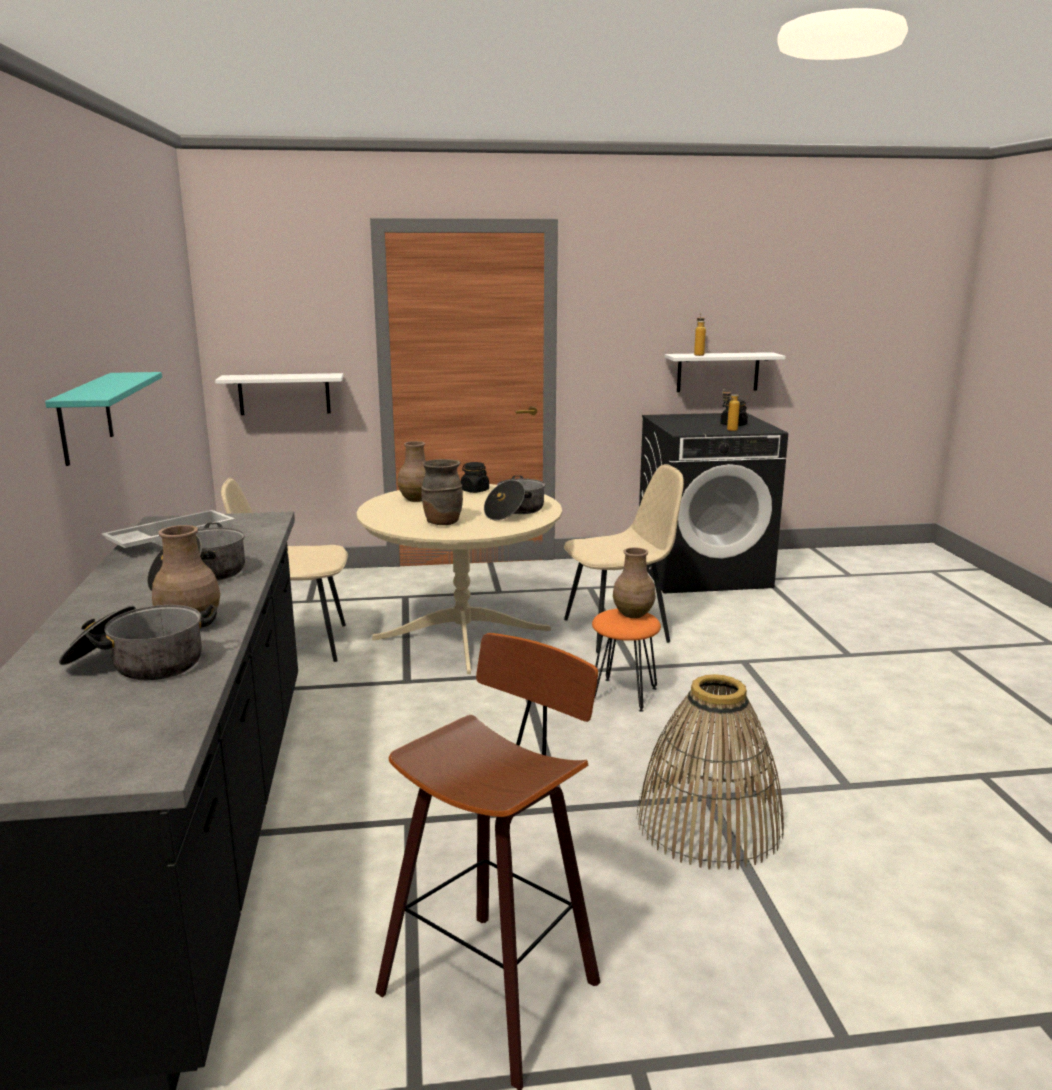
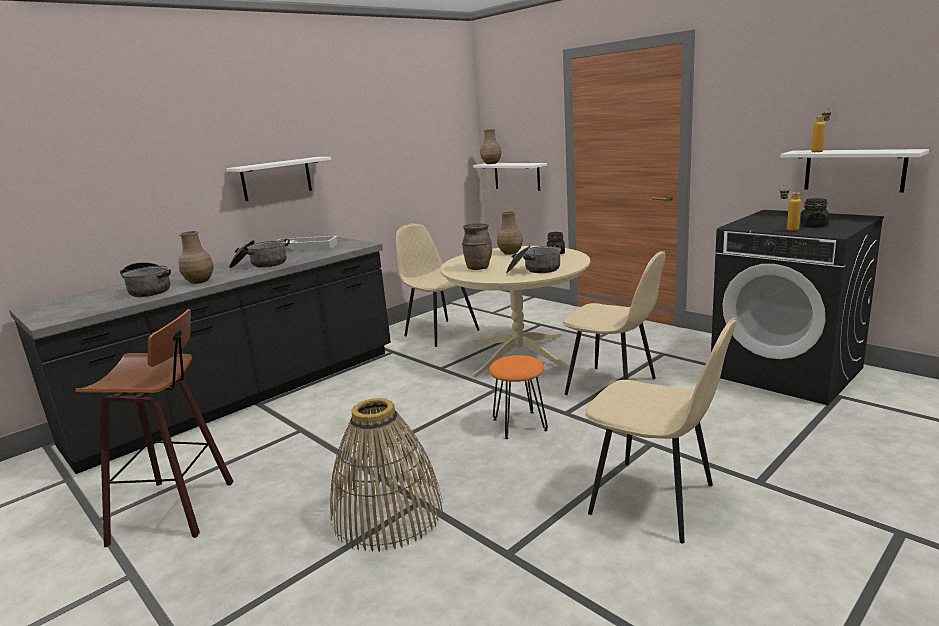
camera: 55 degrees right, 0 degrees up
turquoise shelf [45,372,162,466] -> white shelf [226,157,331,201]
brown vase [613,548,656,618] -> brown vase moved to [481,129,501,164]
none -> beige chair [585,318,737,544]

